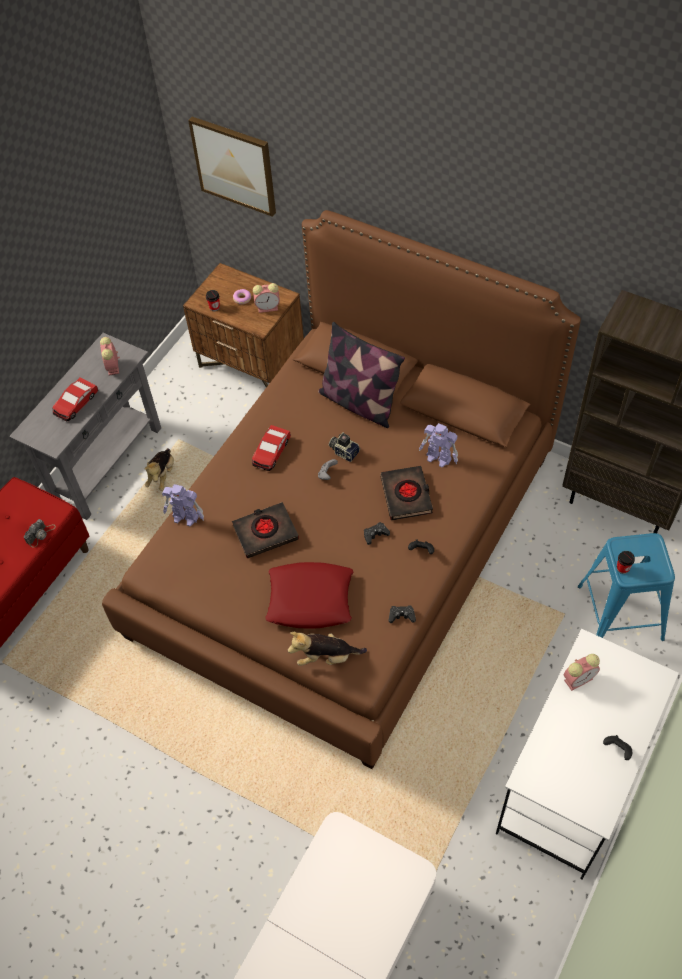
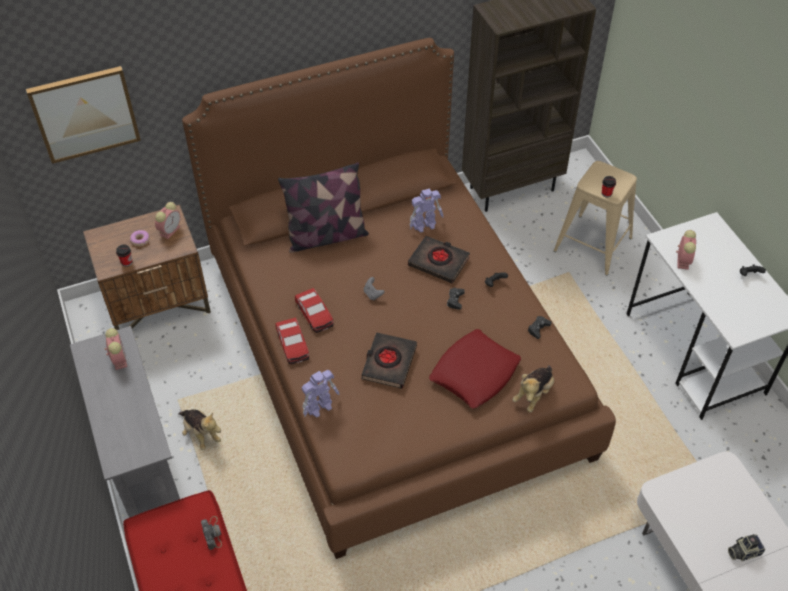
camera: 55 degrees left, 5 degrees down
toy car [53,378,98,422] -> toy car moved to [276,317,309,365]
alarm clock [100,337,120,376] -> alarm clock turned 135 degrees counterclockwise [104,328,127,370]
camera [329,432,360,462] -> camera moved to [728,534,766,561]
blue stool [578,533,675,641] -> beige stool [553,161,637,275]

